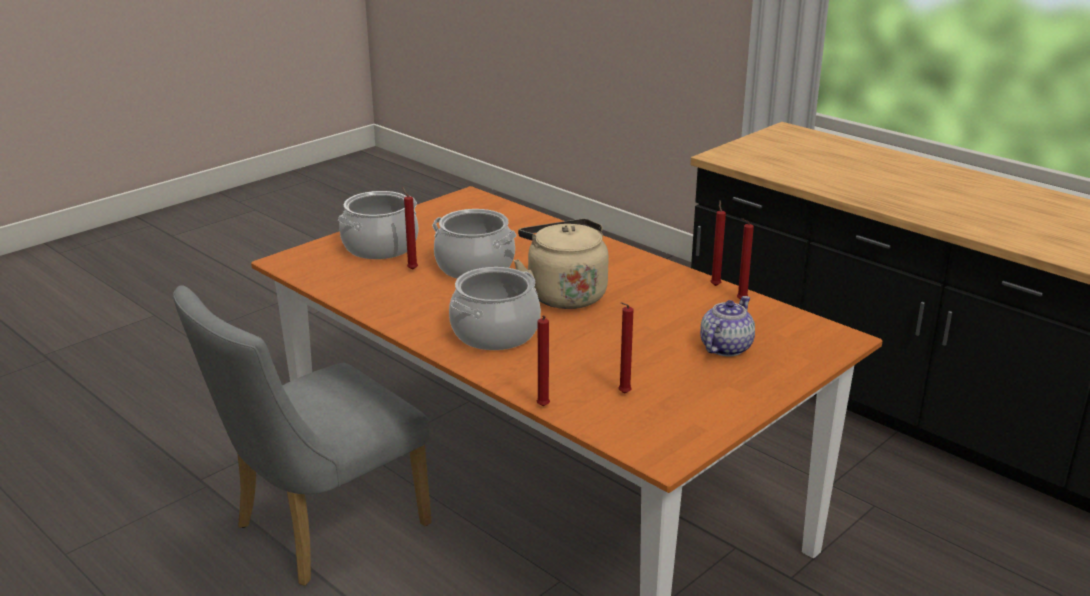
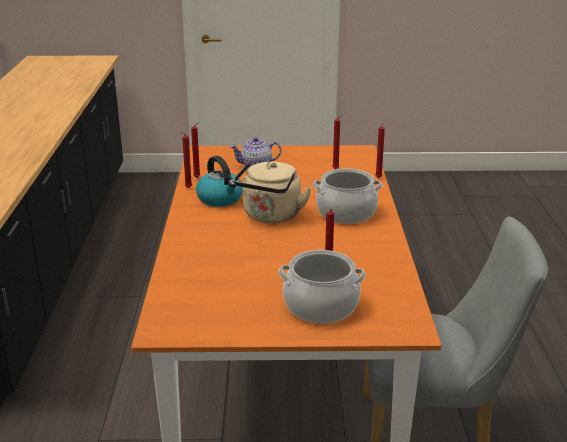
camera: 135 degrees left, 0 degrees up
cooking pot [432,209,517,279] -> none
none -> kettle [196,156,243,207]

